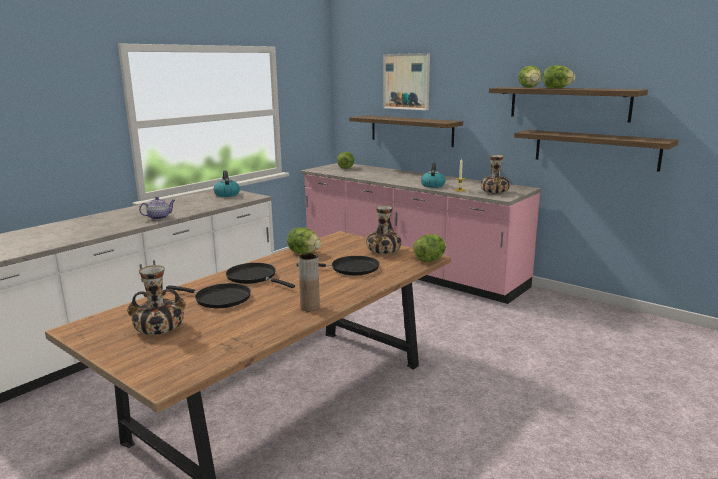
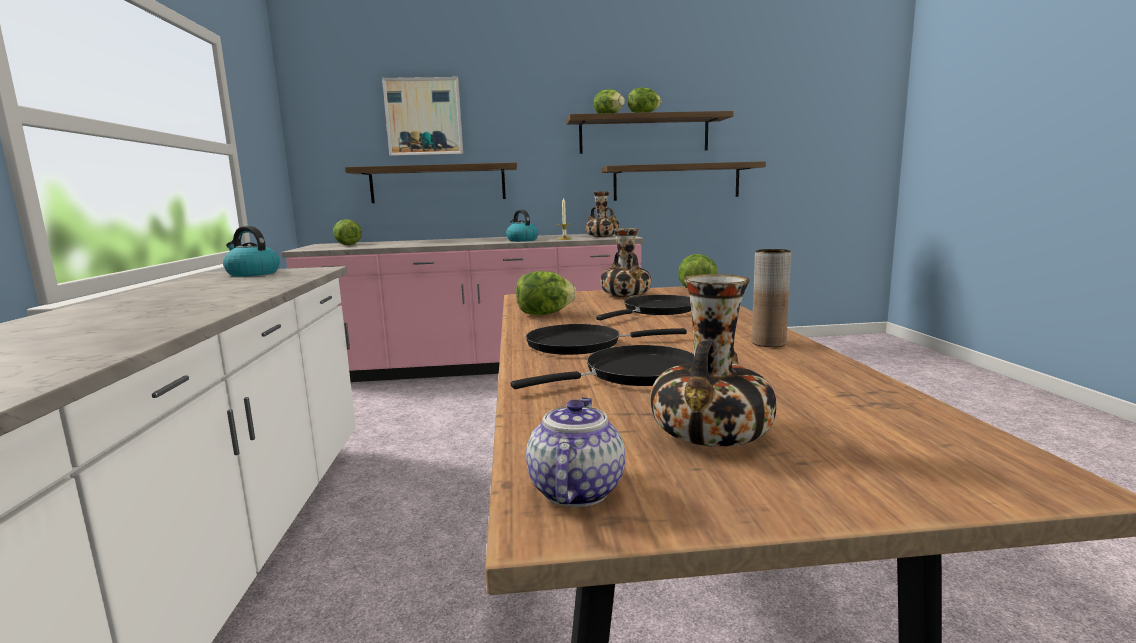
camera: 45 degrees left, 5 degrees down
teapot [139,197,175,220] -> teapot moved to [526,397,625,507]

